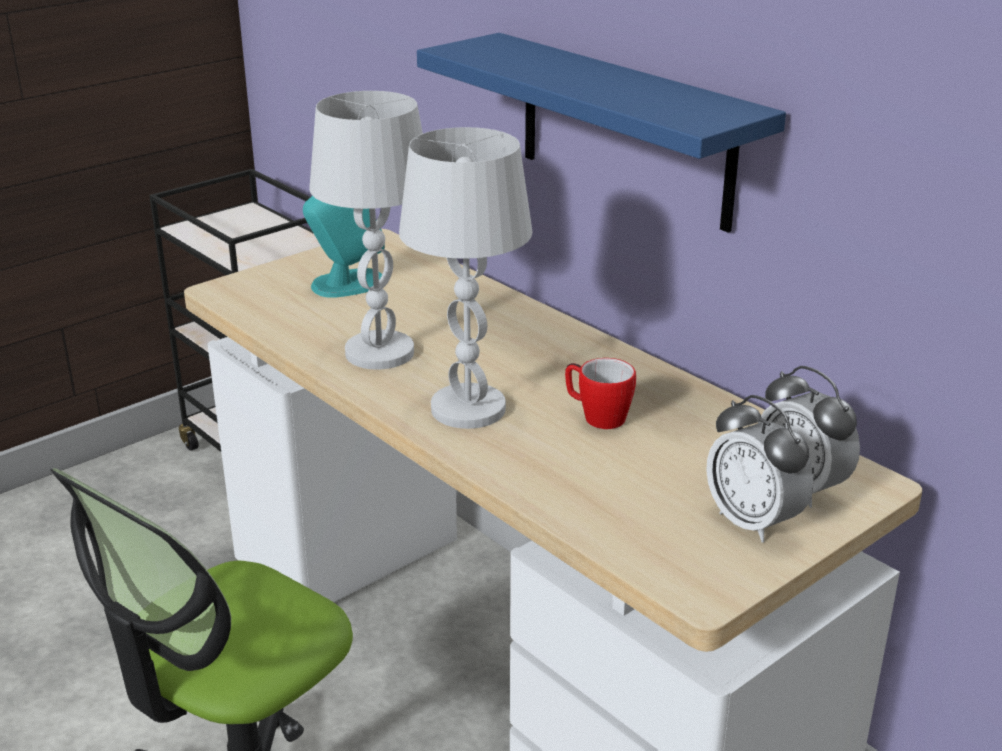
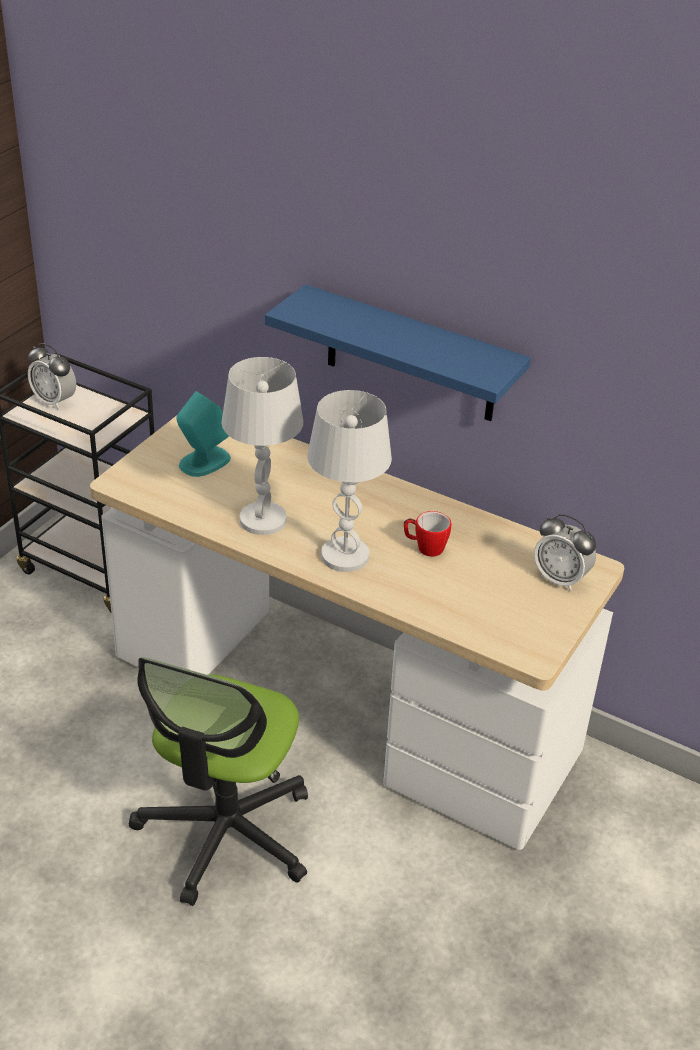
camera: 20 degrees left, 10 degrees up
alarm clock [706,395,814,543] -> alarm clock moved to [28,343,76,410]

